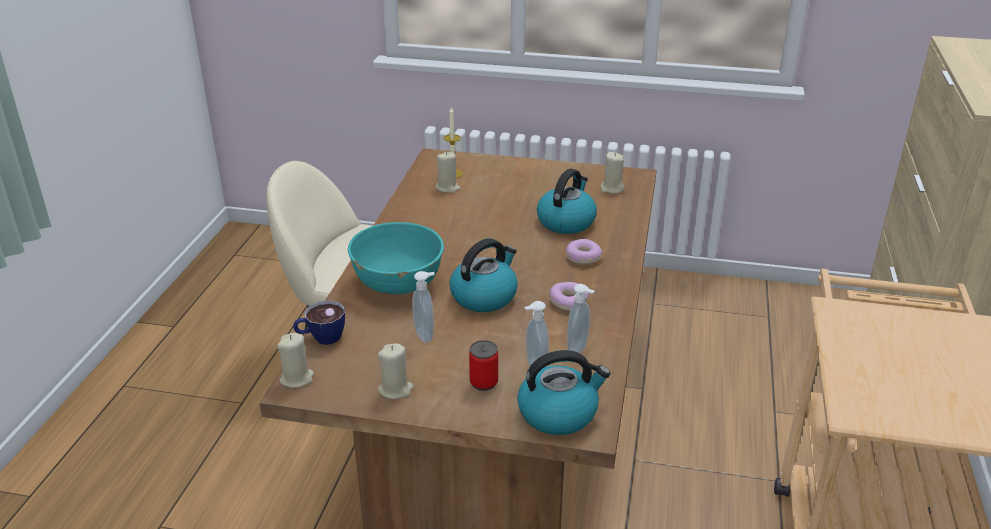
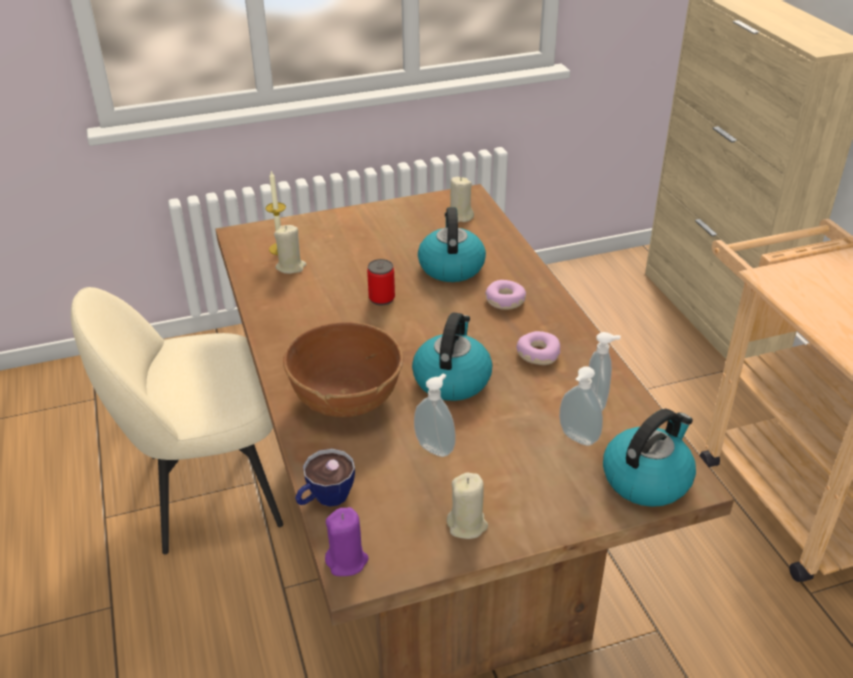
camera: 30 degrees left, 5 degrees up
beige candle [277,333,314,388] -> purple candle [325,507,369,576]
turquoise bowl [348,222,444,294] -> brown bowl [283,322,403,417]
can [469,340,498,391] -> can moved to [367,259,395,306]

